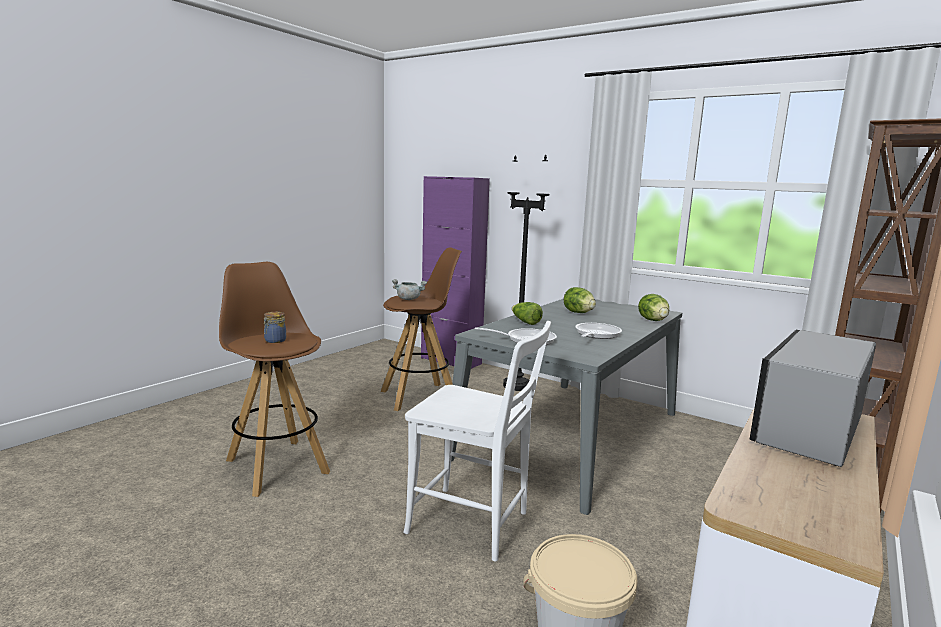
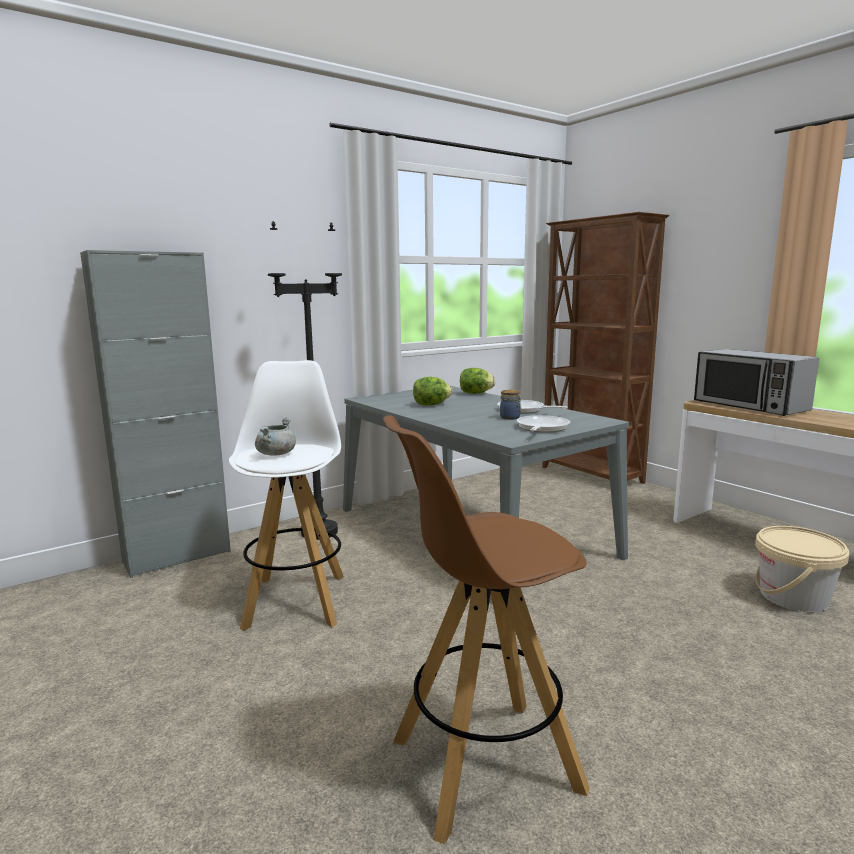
camera: 70 degrees left, 0 degrees up
jar [264,312,286,343] -> jar moved to [500,390,521,420]
brown stool [380,247,462,411] -> white stool [229,360,344,631]
white chair [403,321,551,562] -> none
purple cabinet [421,176,490,369] -> grey cabinet [80,250,231,578]
lettuce [512,302,543,325] -> none

